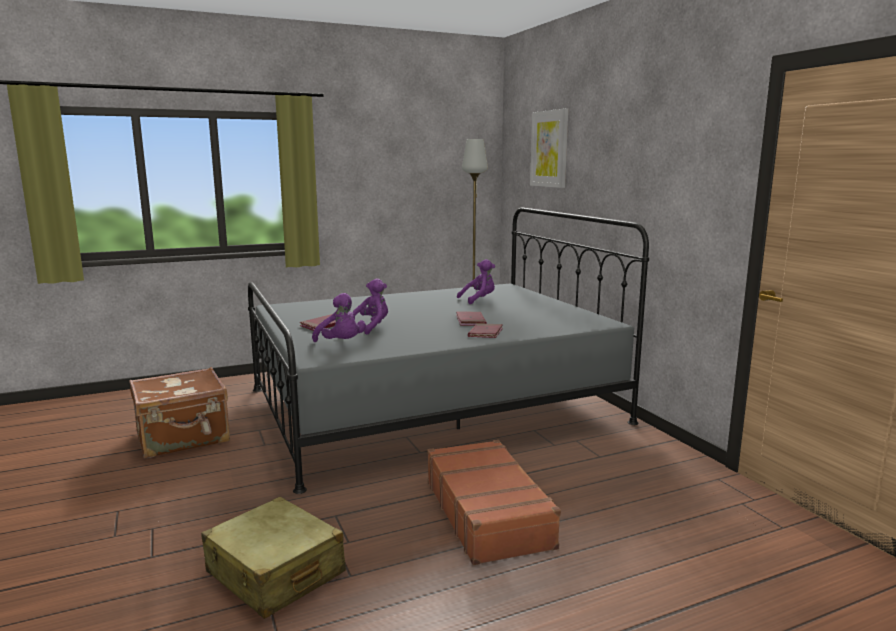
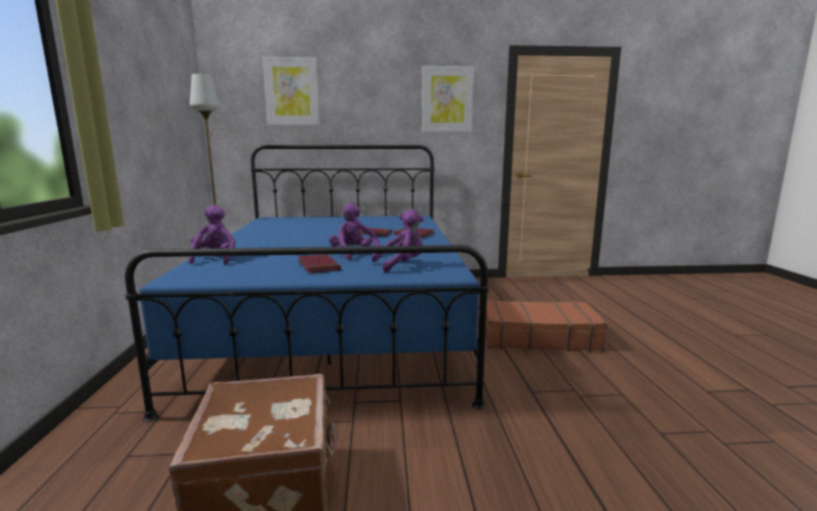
camera: 70 degrees left, 0 degrees up
beige suitcase [201,497,346,619] -> none
grey bed [248,207,649,494] -> blue bed [125,145,489,422]
purple plush toy [457,259,495,304] -> purple plush toy moved to [189,205,236,264]
none -> picture [422,66,474,132]

